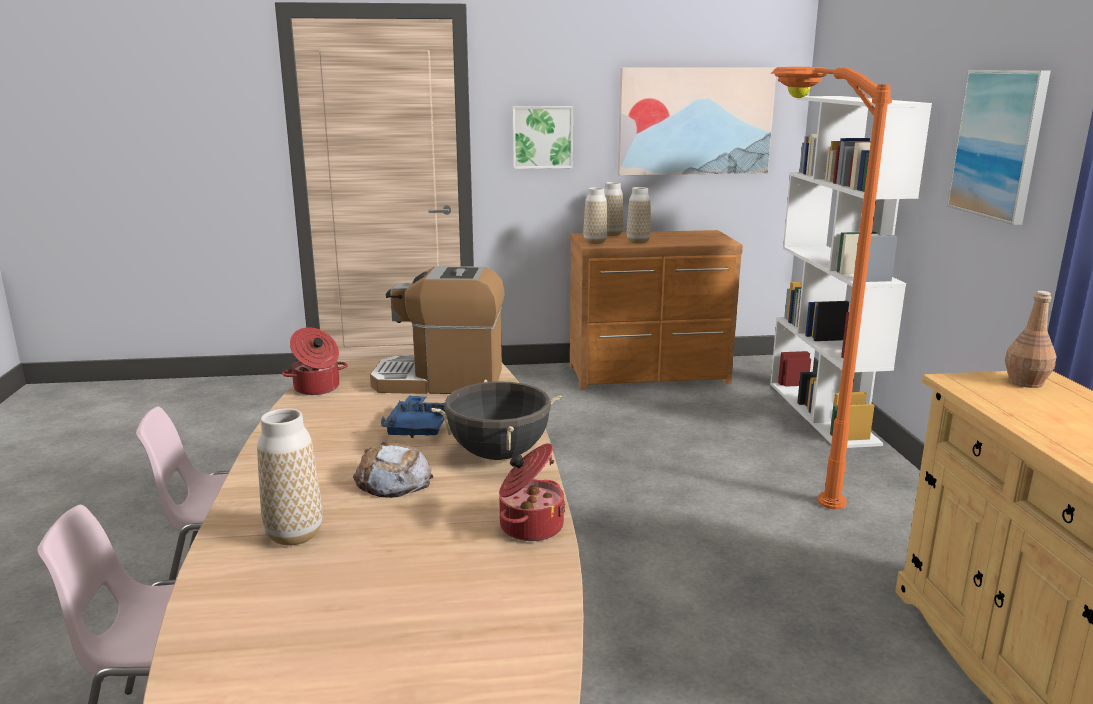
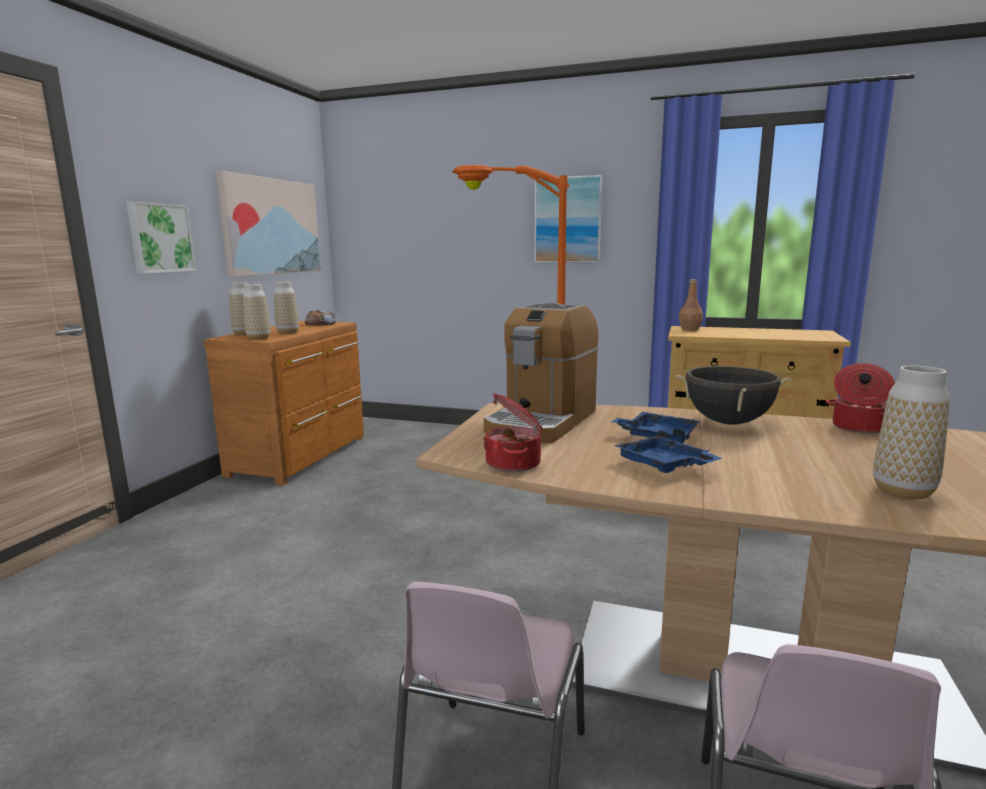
camera: 65 degrees left, 5 degrees down
bread [353,442,433,498] -> bread moved to [305,310,336,325]
white bookcase [770,96,932,448] -> none
none -> blue tray [614,430,722,473]

